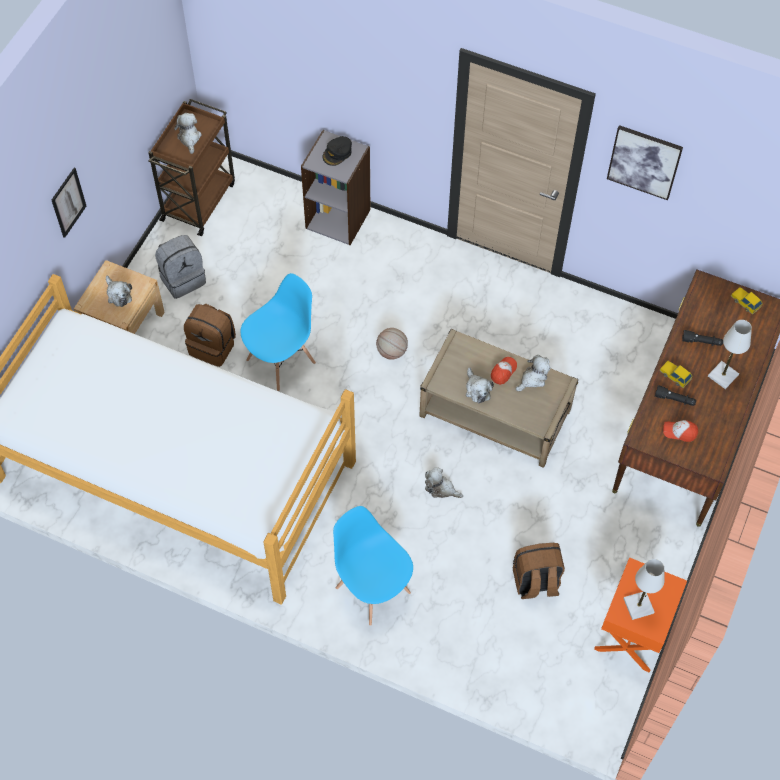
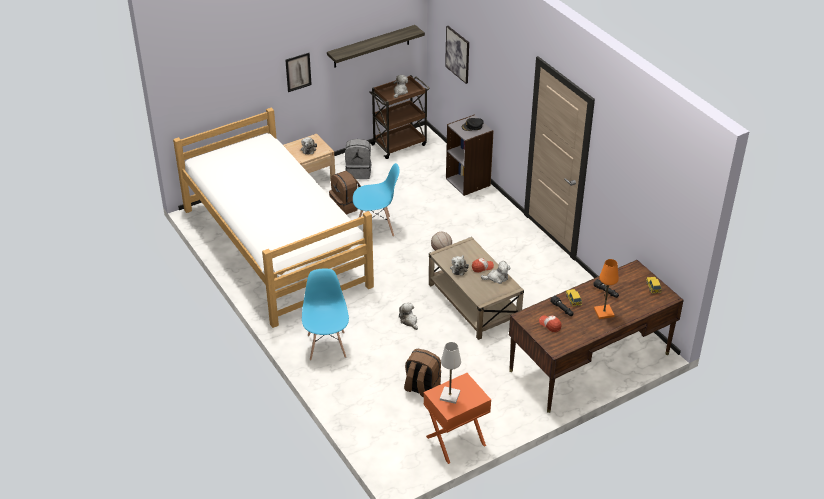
camera: 35 degrees right, 20 degrees down
picture [607,125,683,200] -> picture moved to [445,26,469,84]
white table lamp [708,320,752,389] -> orange table lamp [594,259,619,319]
none -> shelf [327,25,425,68]

